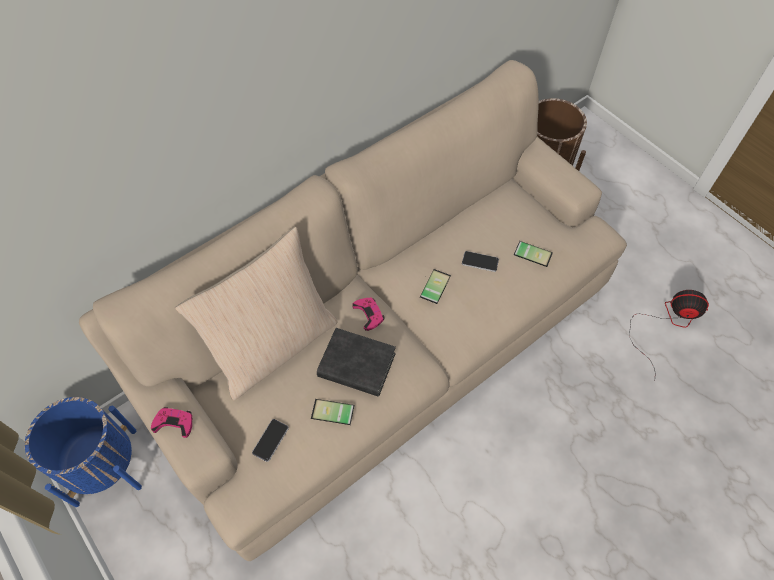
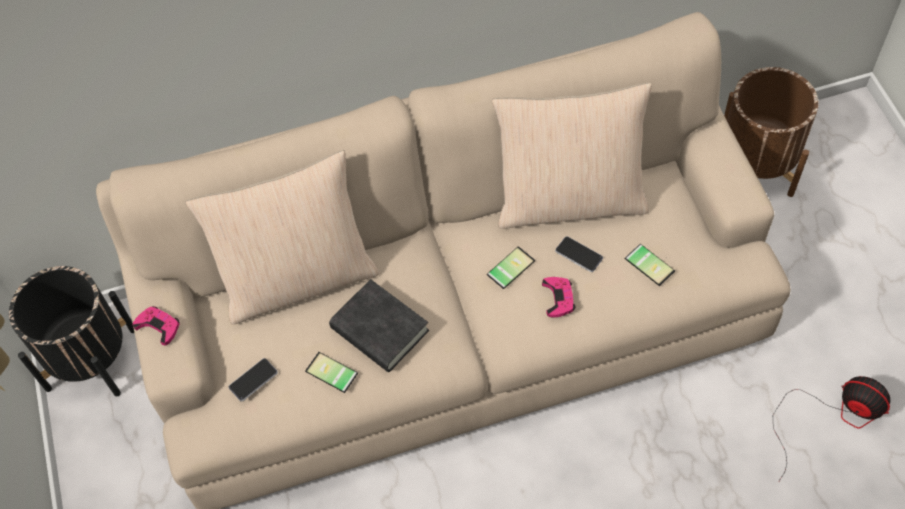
camera: 25 degrees right, 0 degrees up
blue planter [25,397,142,507] -> black planter [9,266,134,396]
pink game controller [352,298,385,331] -> pink game controller moved to [542,277,576,317]
none -> beige pillow [492,83,652,229]

